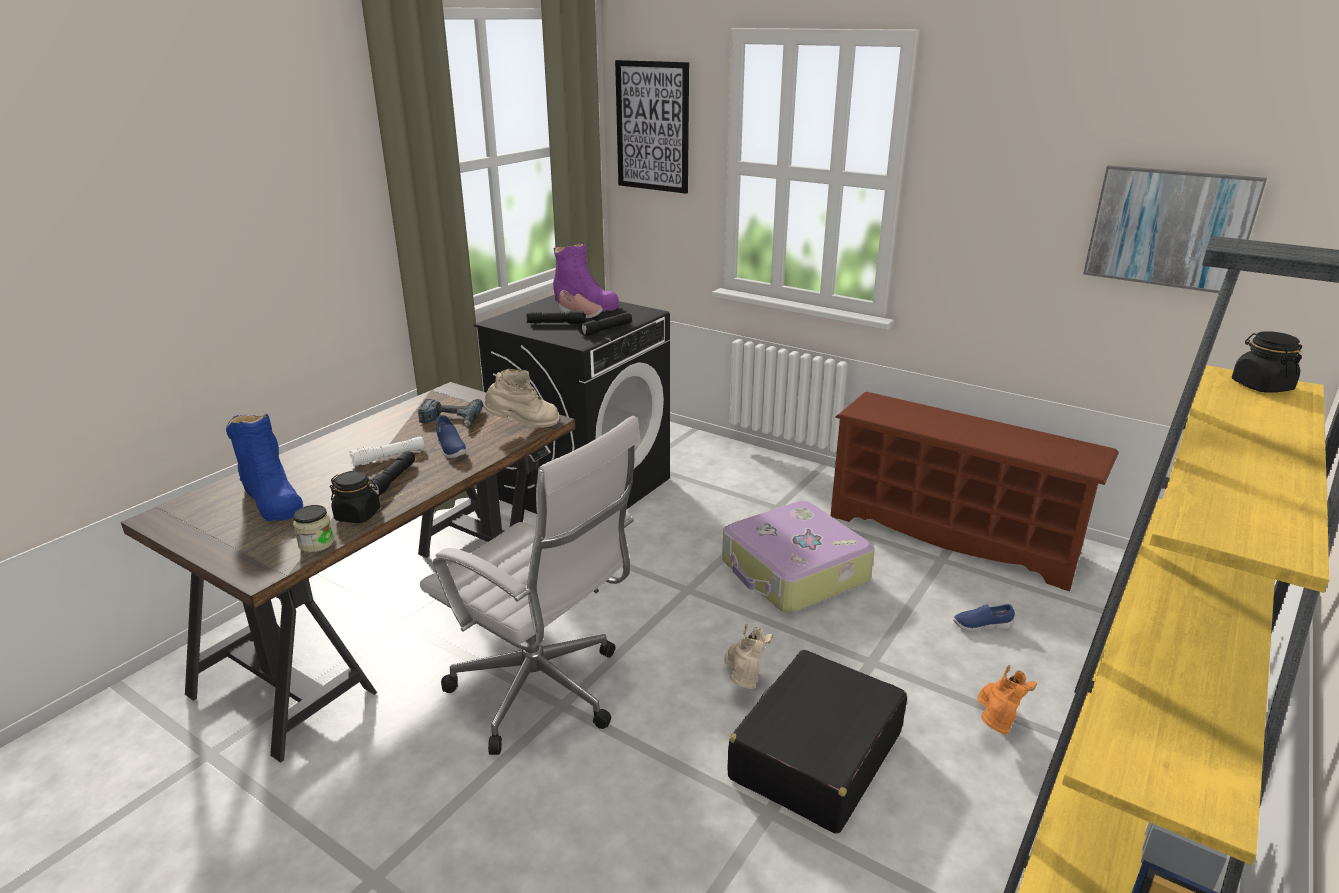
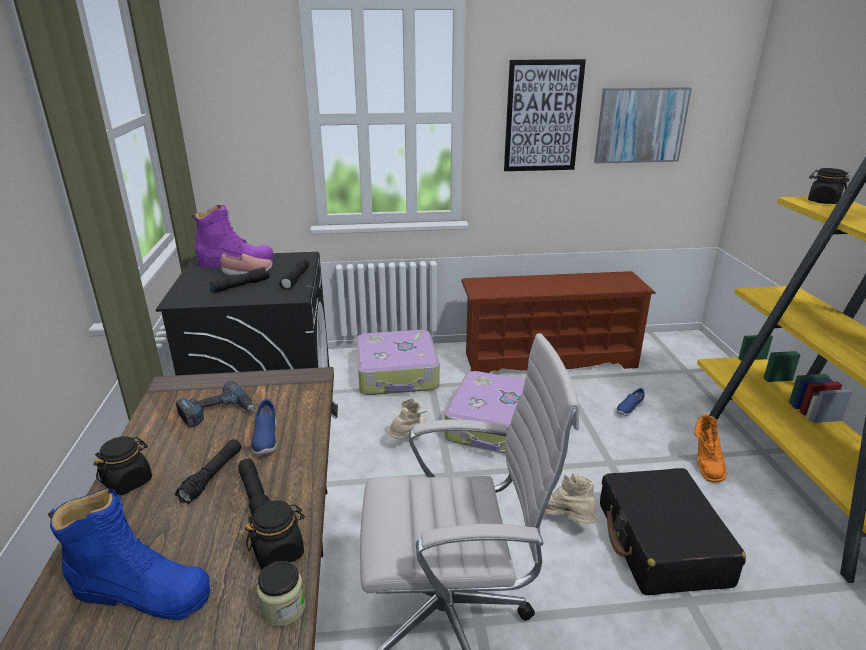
camera: 40 degrees left, 0 degrees up
white flashlight [349,436,424,466] -> black flashlight [175,439,242,504]
blue shoe [436,415,467,458] -> blue shoe turned 60 degrees clockwise [252,399,277,455]
beige boot [483,369,560,428] -> beige boot moved to [387,399,427,440]
picture [615,60,689,194] -> picture moved to [504,59,586,171]
orange boot [977,665,1037,735] -> orange boot turned 150 degrees counterclockwise [694,413,726,482]
none -> black jar [94,436,152,496]
none -> suitcase [356,330,440,395]

